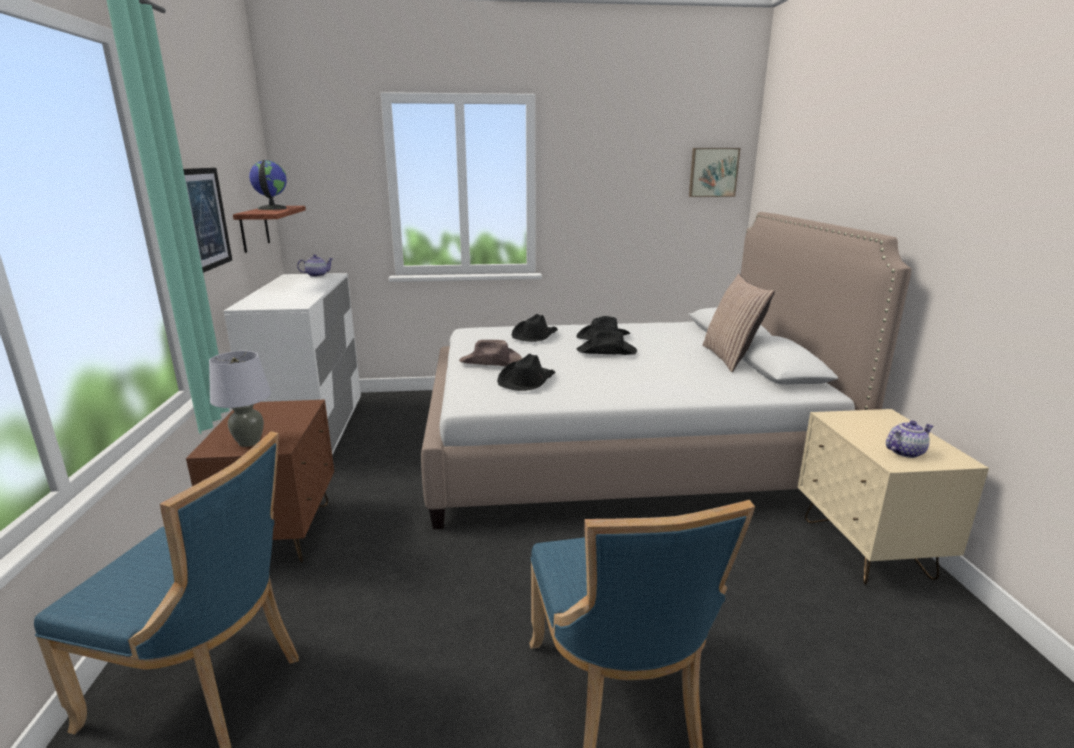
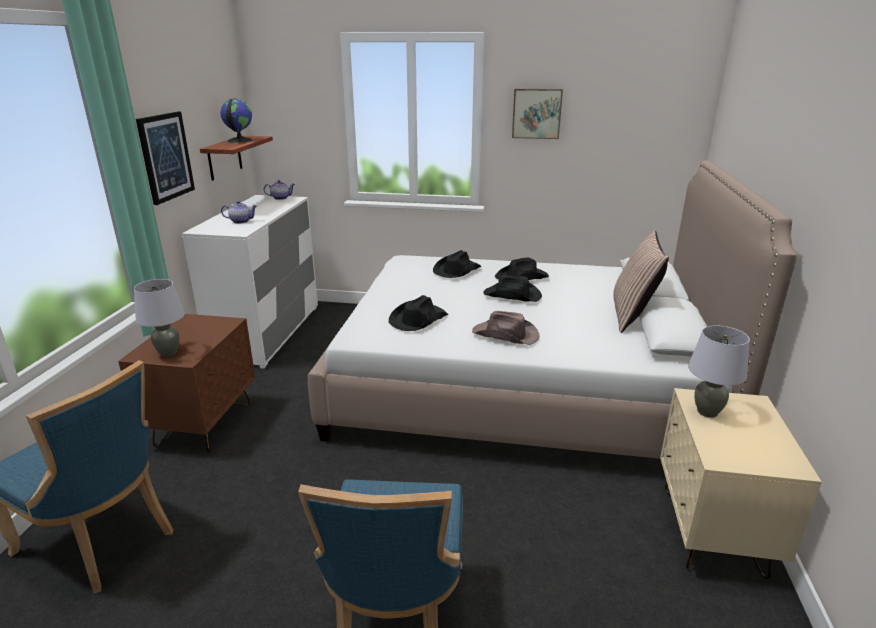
camera: 15 degrees right, 5 degrees up
brown hat [459,340,522,366] -> brown hat moved to [472,311,540,345]
picture [689,148,740,197] -> picture moved to [512,89,563,139]
teapot [886,420,933,458] -> teapot moved to [221,201,257,224]
none -> grey table lamp [688,326,750,418]

